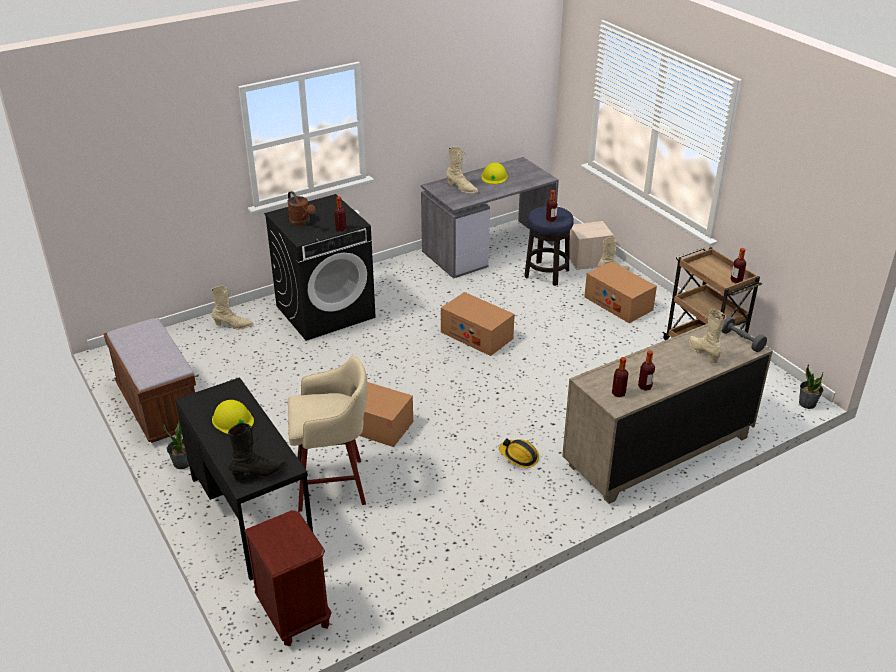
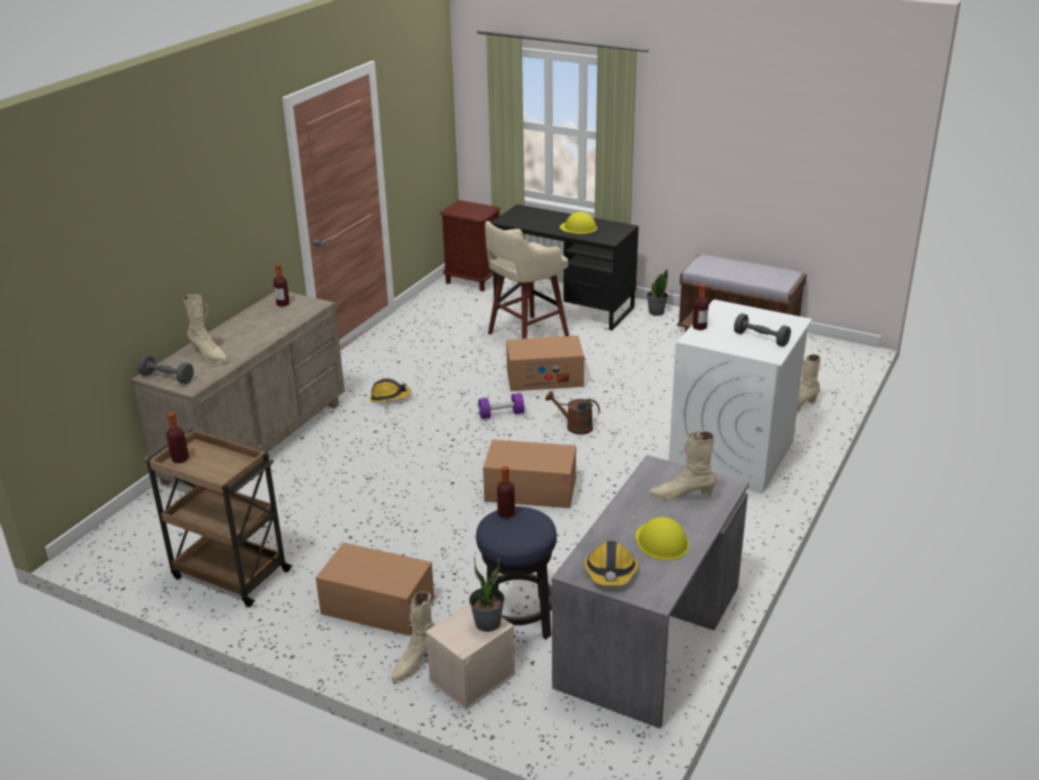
camera: 150 degrees right, 5 degrees down
black boot [228,423,286,480] -> none
black washing machine [264,194,376,341] -> white washing machine [669,299,812,494]
brown watering can [287,191,316,226] -> brown watering can moved to [545,391,600,435]
bottle [638,350,655,391] -> none
potted plant [799,365,823,409] -> potted plant moved to [469,557,505,632]
none -> purple dumbbell [478,393,524,419]
none -> hard hat [584,541,638,586]
none -> grey dumbbell [734,313,791,347]

